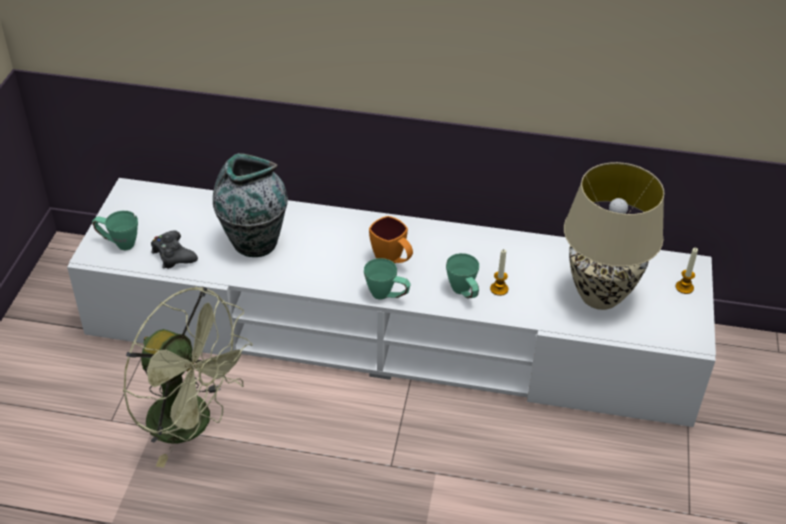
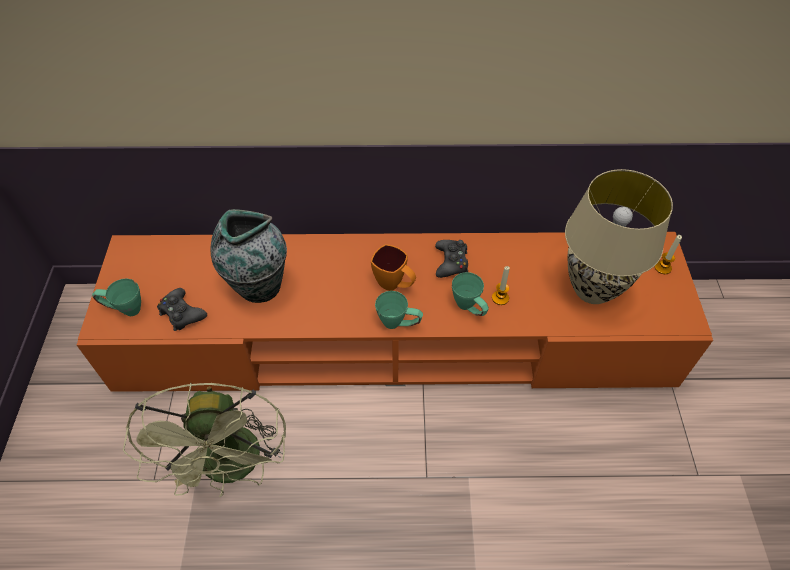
camera: 10 degrees left, 10 degrees up
white tv stand [67,178,716,427] -> orange tv stand [77,232,713,392]
green fan [123,287,253,468] -> green fan turned 60 degrees clockwise [123,383,286,497]
none -> black game controller [435,240,468,278]

